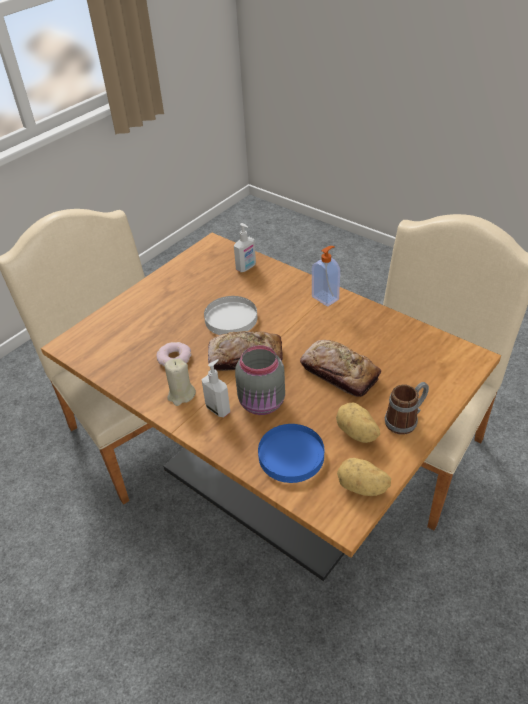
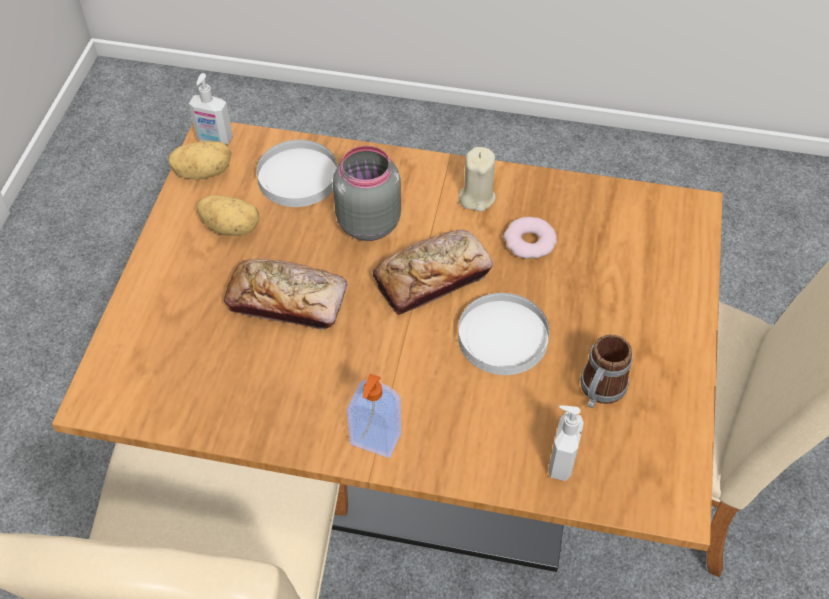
camera: 150 degrees right, 10 degrees up
soap dispenser [201,359,230,417] -> soap dispenser moved to [189,73,233,145]
blue plate [258,424,324,483] -> white plate [256,140,337,207]
mug [385,382,429,435] -> mug moved to [580,334,633,408]

